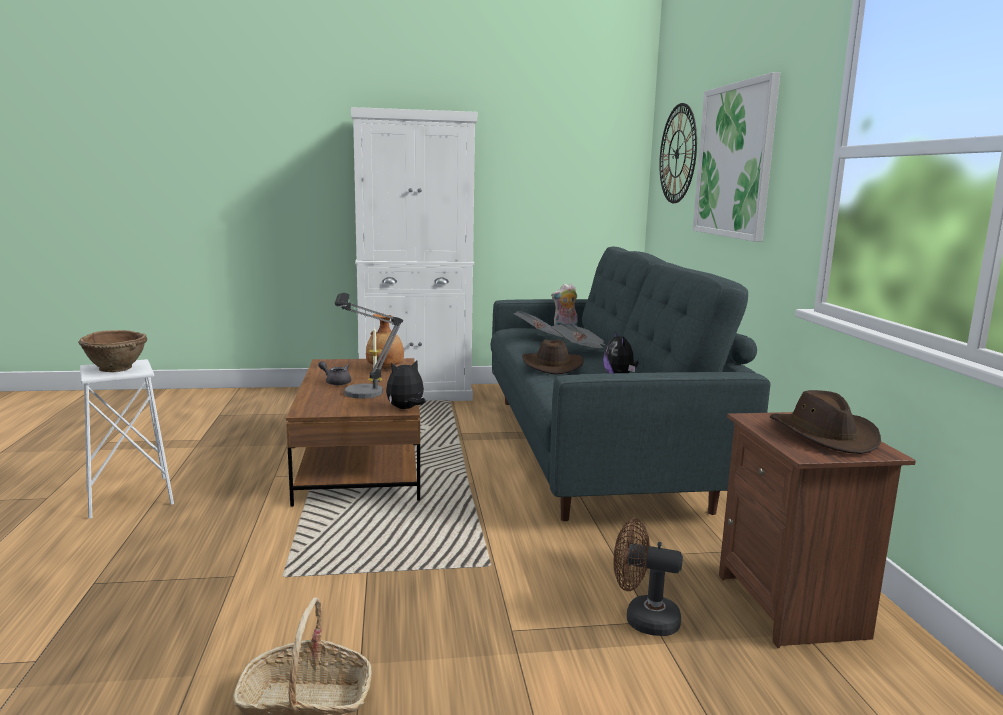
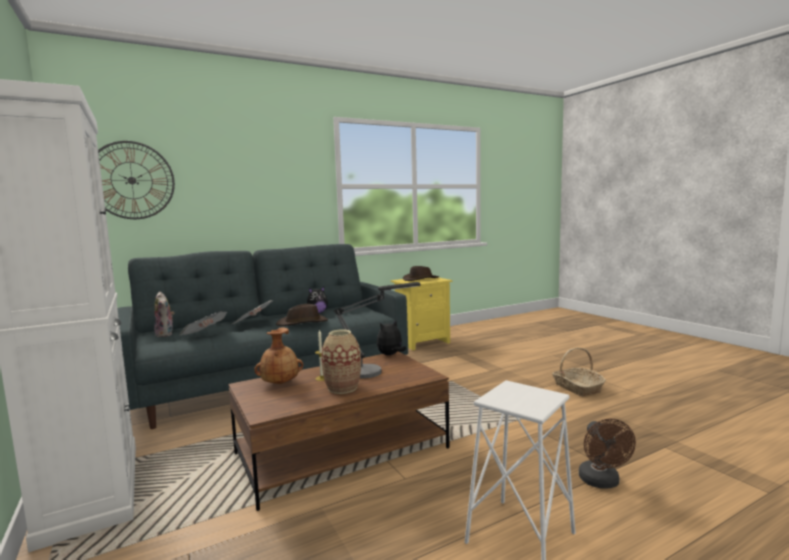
camera: 110 degrees left, 5 degrees down
brown bowl [78,330,147,372] -> none
grey teapot [318,361,351,385] -> vase [321,329,361,394]
plush toy [386,360,426,409] -> plush toy turned 105 degrees clockwise [377,320,406,355]
brown fan [613,518,683,636] -> brown fan moved to [579,419,636,488]
picture [693,72,780,242] -> none
brown nightstand [719,412,916,648] -> yellow nightstand [391,277,452,351]

